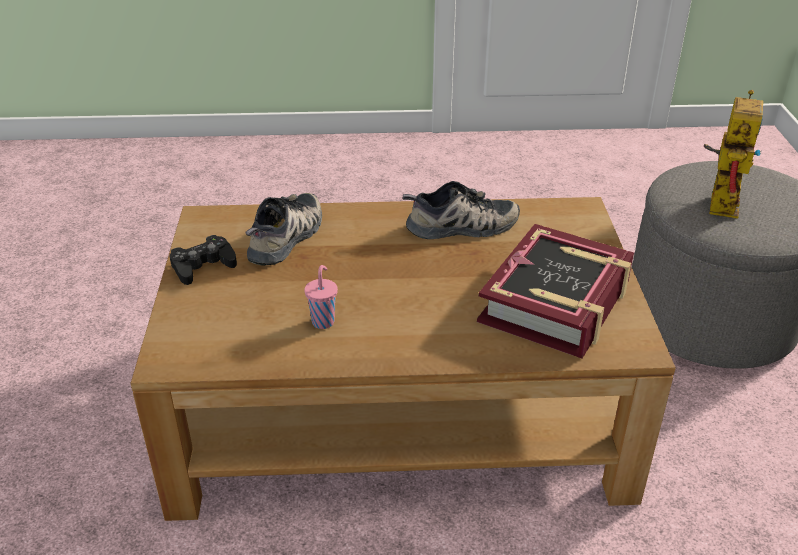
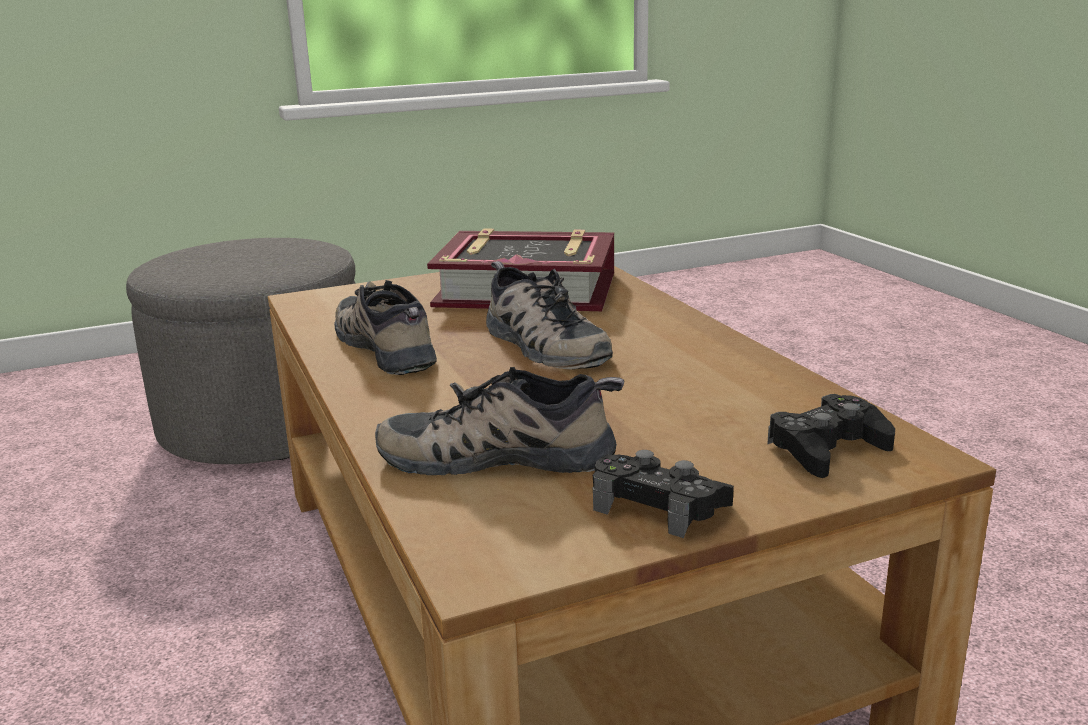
camera: 110 degrees left, 15 degrees down
pink cup [304,265,338,329] -> none
toy robot [704,90,763,219] -> none
none -> shoe [486,261,613,370]
none -> black game controller [767,394,895,478]

